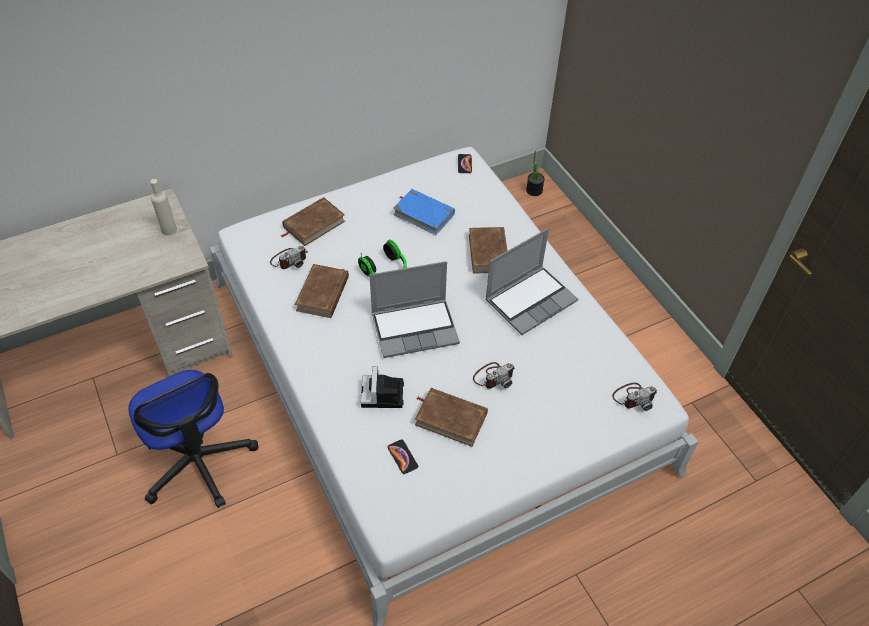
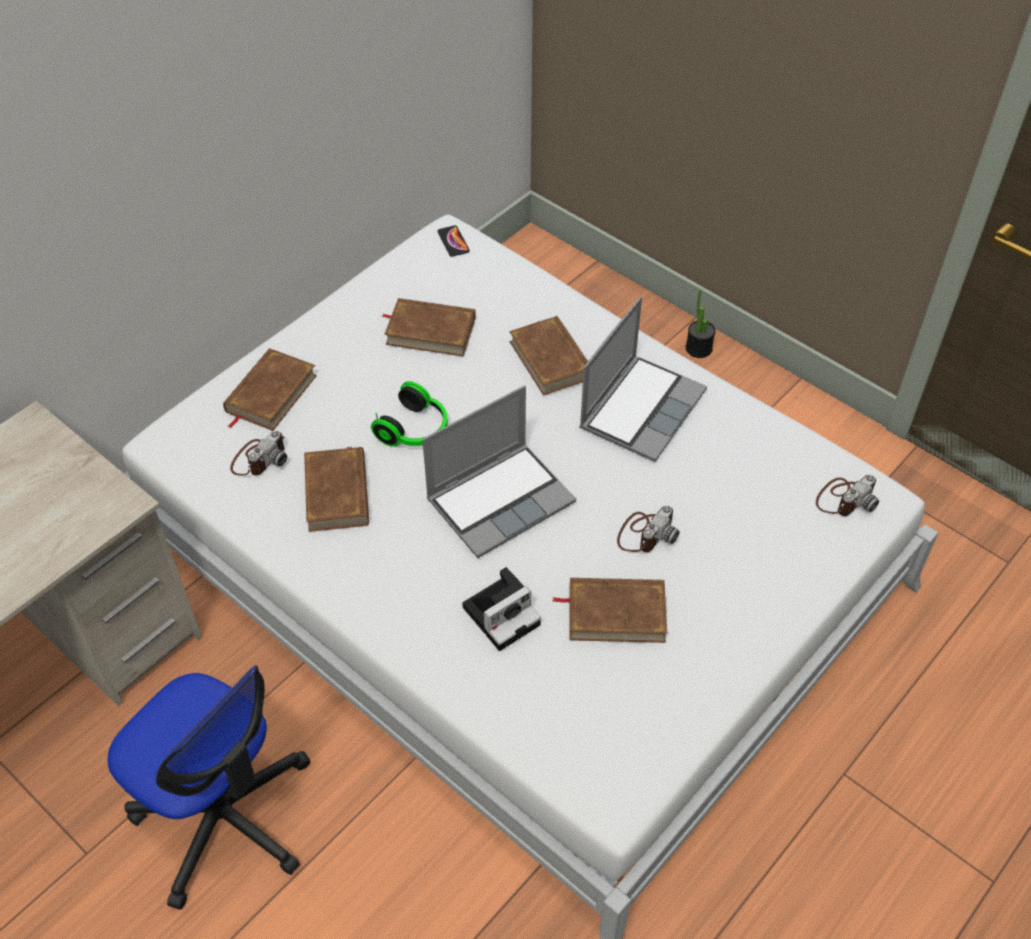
camera: 20 degrees left, 0 degrees up
beige bottle [150,179,177,235] -> none
camera [361,366,404,408] -> camera turned 105 degrees counterclockwise [462,567,541,651]
phone [388,439,418,474] -> none
blue book [393,189,455,235] -> brown book [382,298,476,356]
potted plant [526,151,545,196] -> potted plant moved to [686,289,716,358]

